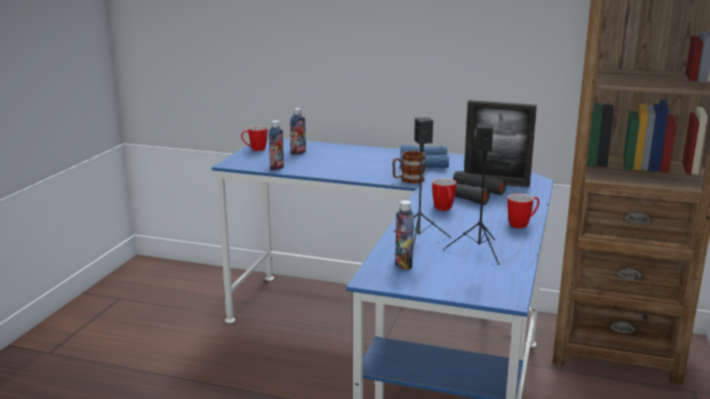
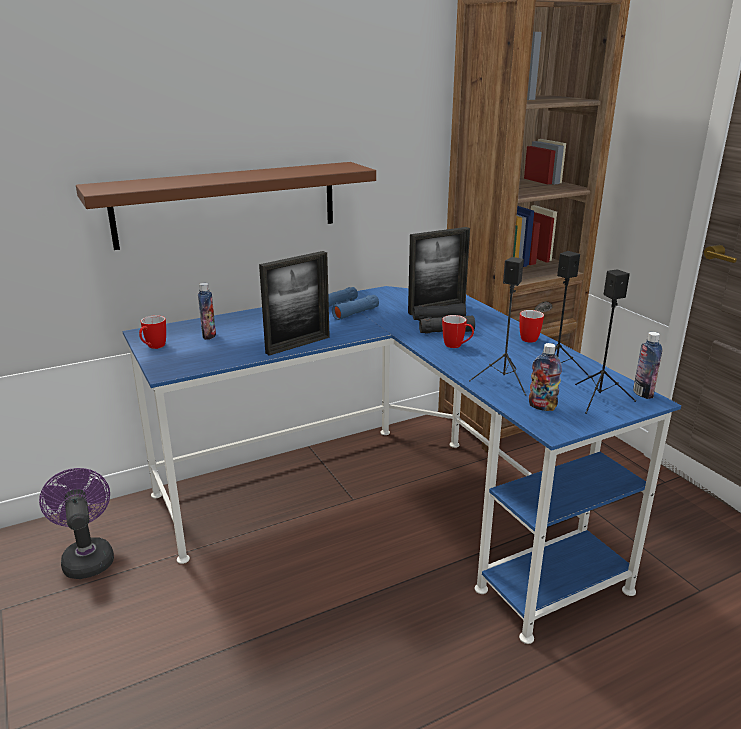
camera: 45 degrees left, 5 degrees up
bottle [269,120,284,170] -> bottle moved to [633,332,662,399]
mug [392,151,425,184] -> none
none -> purple fan [39,468,114,579]
none -> brown shelf [76,162,376,250]
none -> picture frame [259,251,330,356]
none -> black speaker [575,269,636,414]

